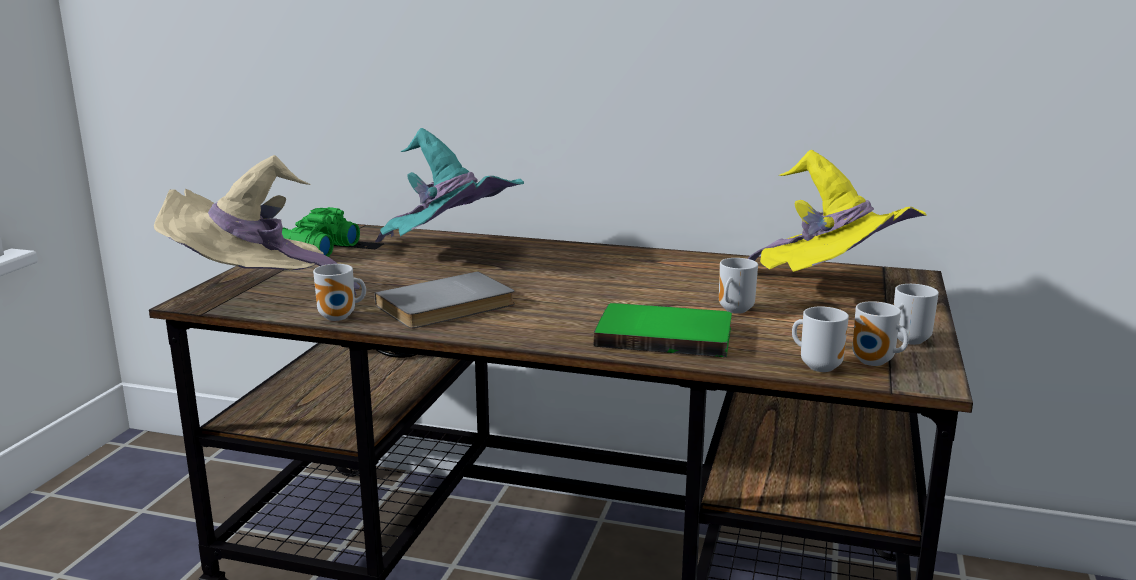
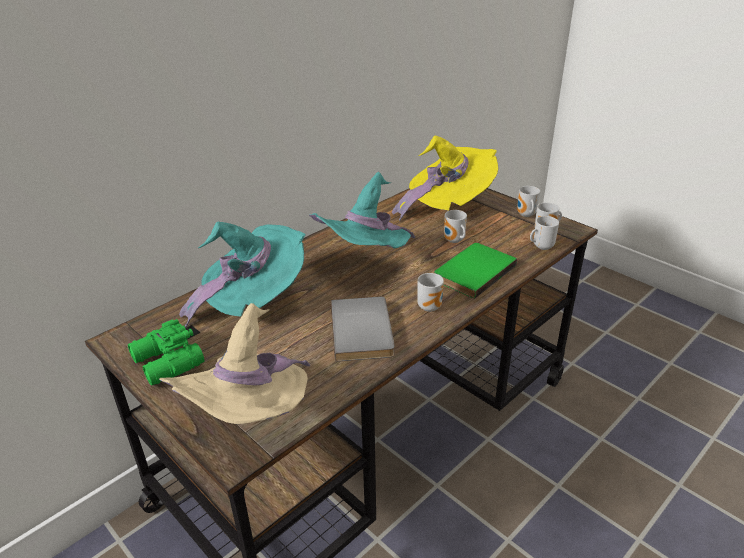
camera: 60 degrees left, 15 degrees up
mug [313,264,366,321] -> mug moved to [417,273,444,312]
none -> turquoise hat [309,172,415,248]

